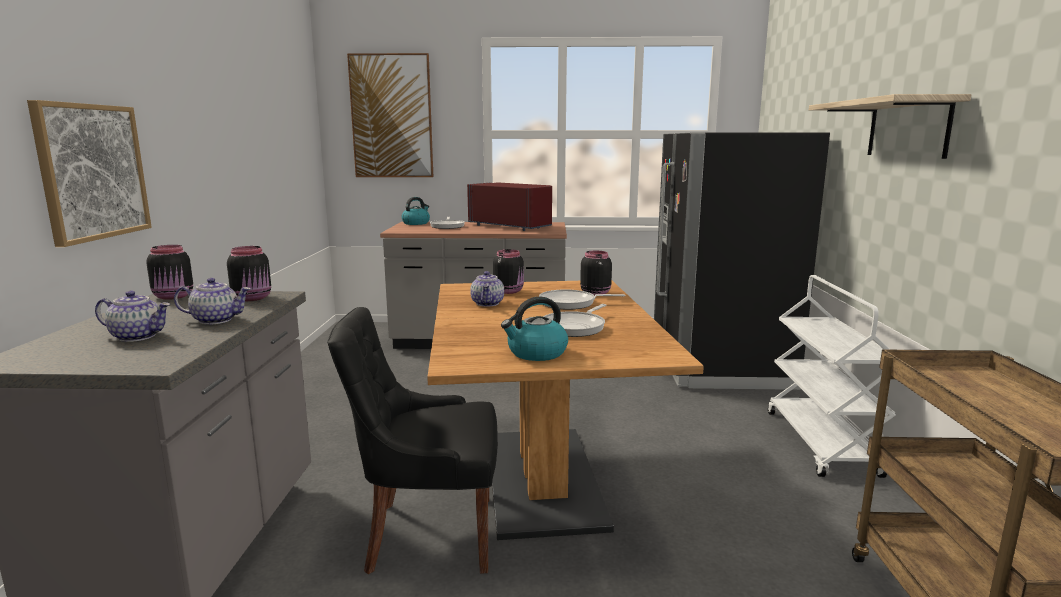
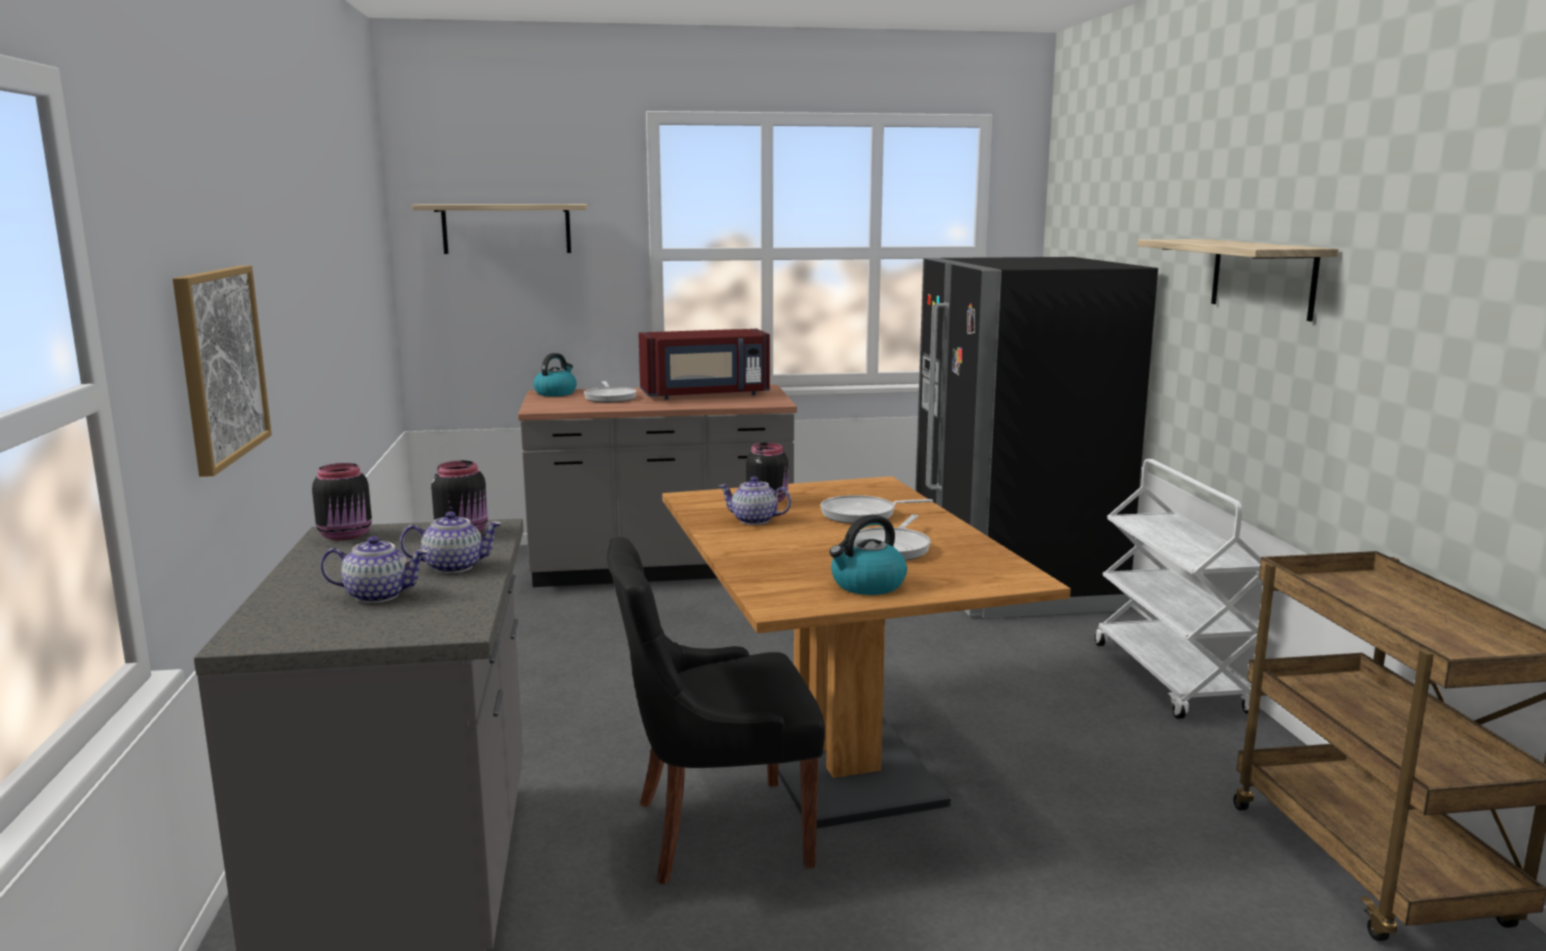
camera: 10 degrees left, 0 degrees up
picture [347,53,433,177] -> shelf [412,204,587,254]
red microwave [467,182,552,231] -> red microwave turned 135 degrees clockwise [638,329,770,400]
teapot [470,271,504,306] -> teapot turned 120 degrees clockwise [719,476,792,525]
black jar [580,251,612,296] -> none

